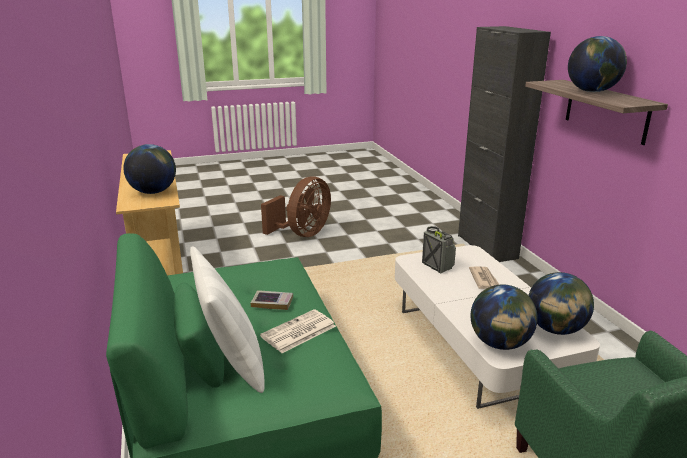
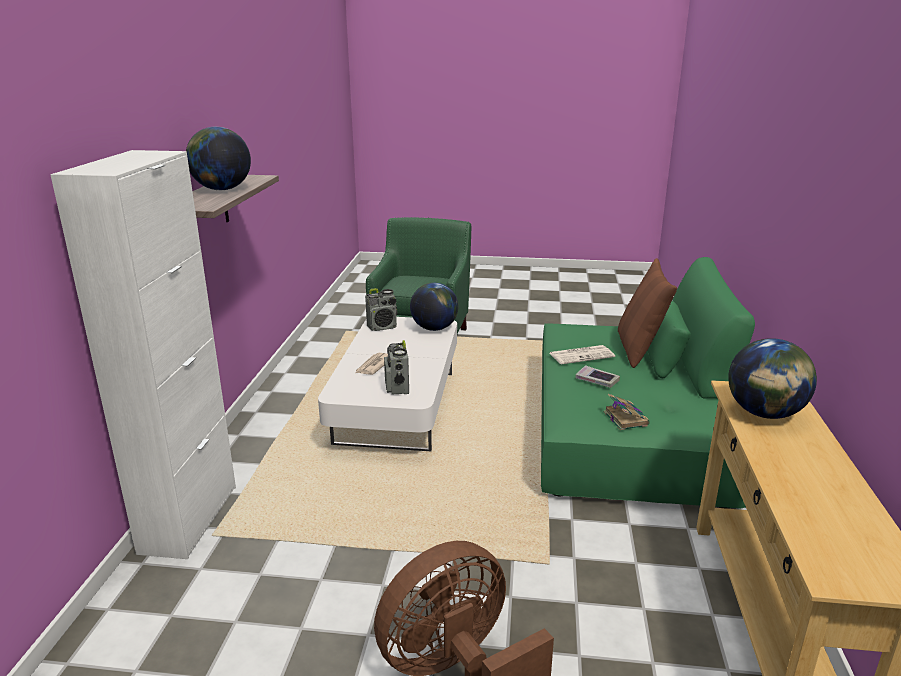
camera: 155 degrees left, 0 degrees up
white pillow [190,246,264,393] -> brown pillow [618,258,677,368]
black cabinet [458,26,551,262] -> white cabinet [50,150,236,559]
globe [528,272,594,335] -> radio [365,288,397,331]
none -> book [604,394,650,430]

